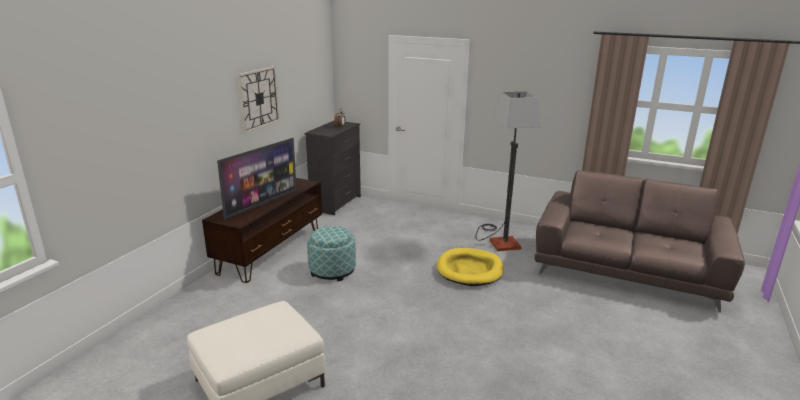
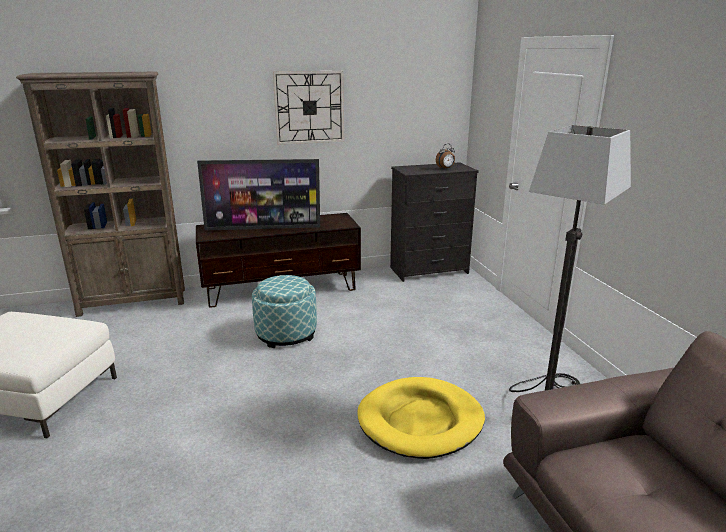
camera: 50 degrees right, 0 degrees up
none -> brown bookcase [16,72,185,317]

